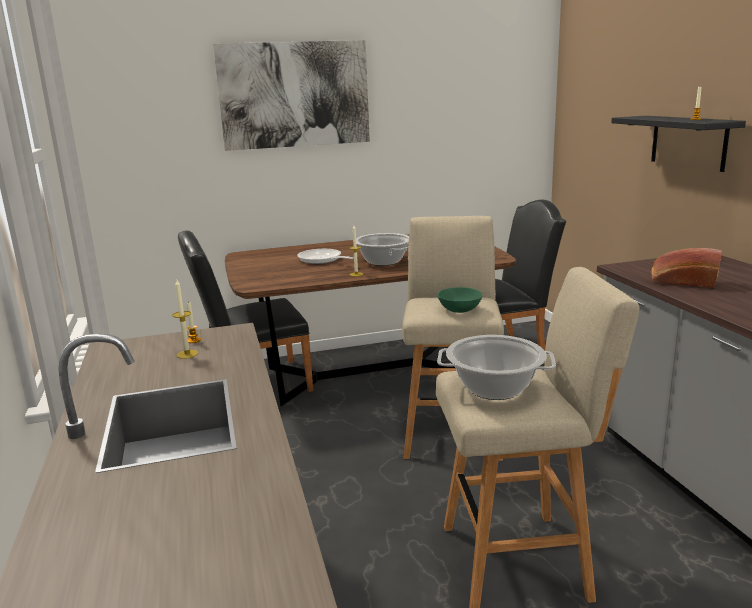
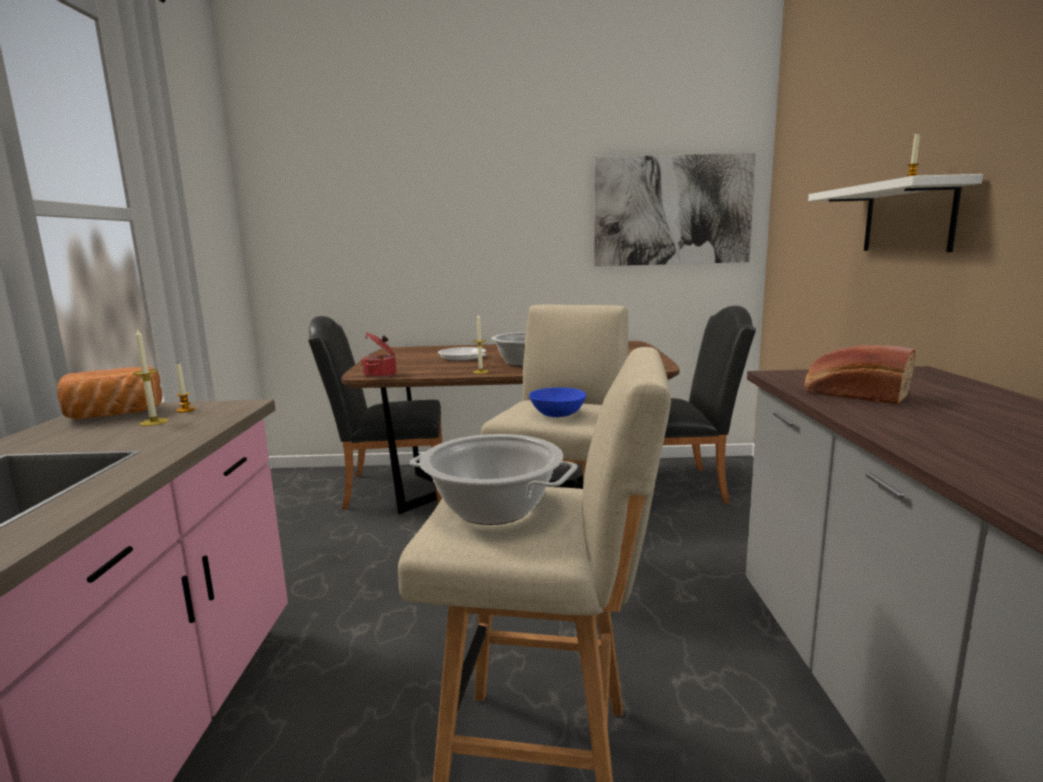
camera: 15 degrees right, 5 degrees down
picture [213,40,370,151] -> picture moved to [594,153,756,266]
green bowl [438,287,483,313] -> blue bowl [529,387,586,417]
black shelf [611,116,746,172] -> white shelf [808,174,983,252]
none -> bread [57,366,162,420]
none -> cooking pot [361,332,396,378]

